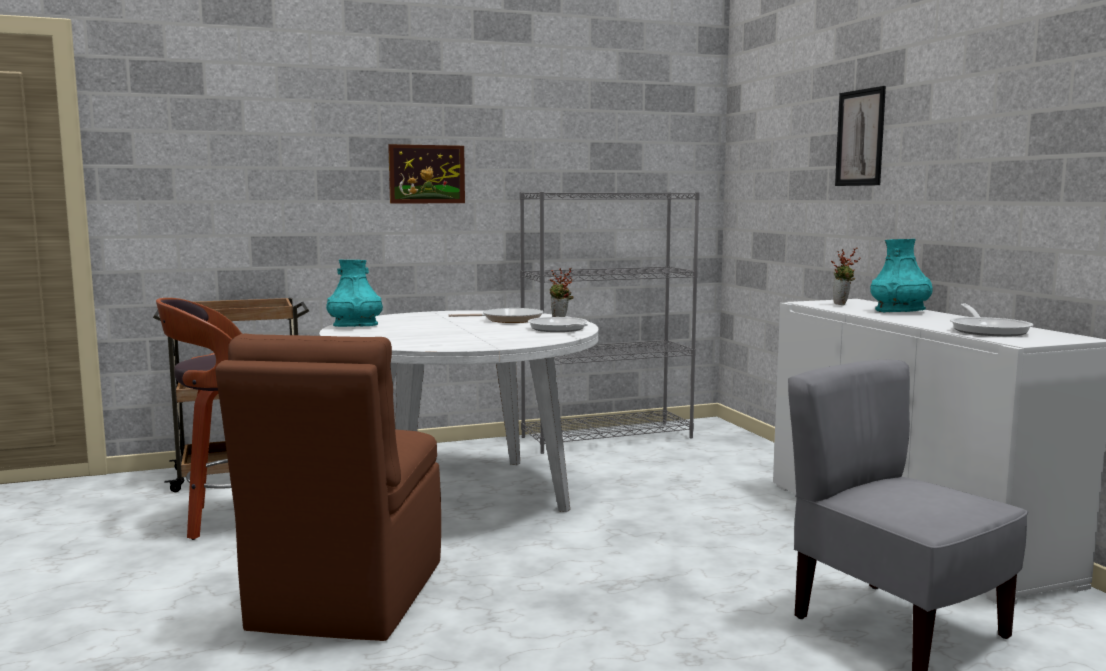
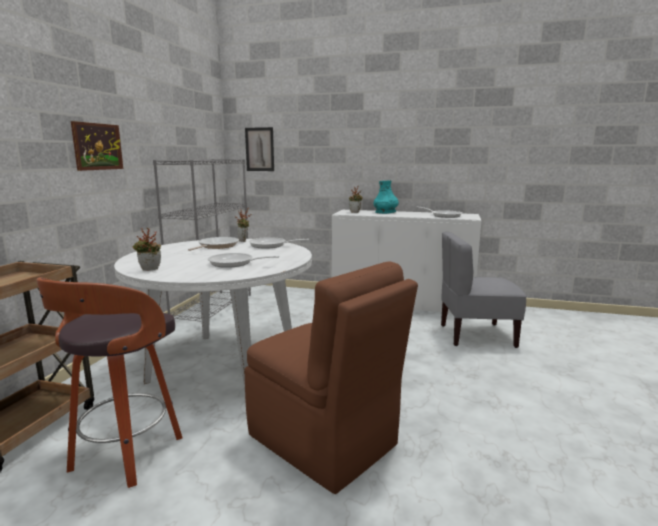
camera: 55 degrees left, 5 degrees up
turquoise vase [326,260,383,327] -> potted plant [132,228,161,271]
picture [835,86,886,186] -> picture moved to [245,127,274,171]
none -> frying pan [208,253,279,268]

